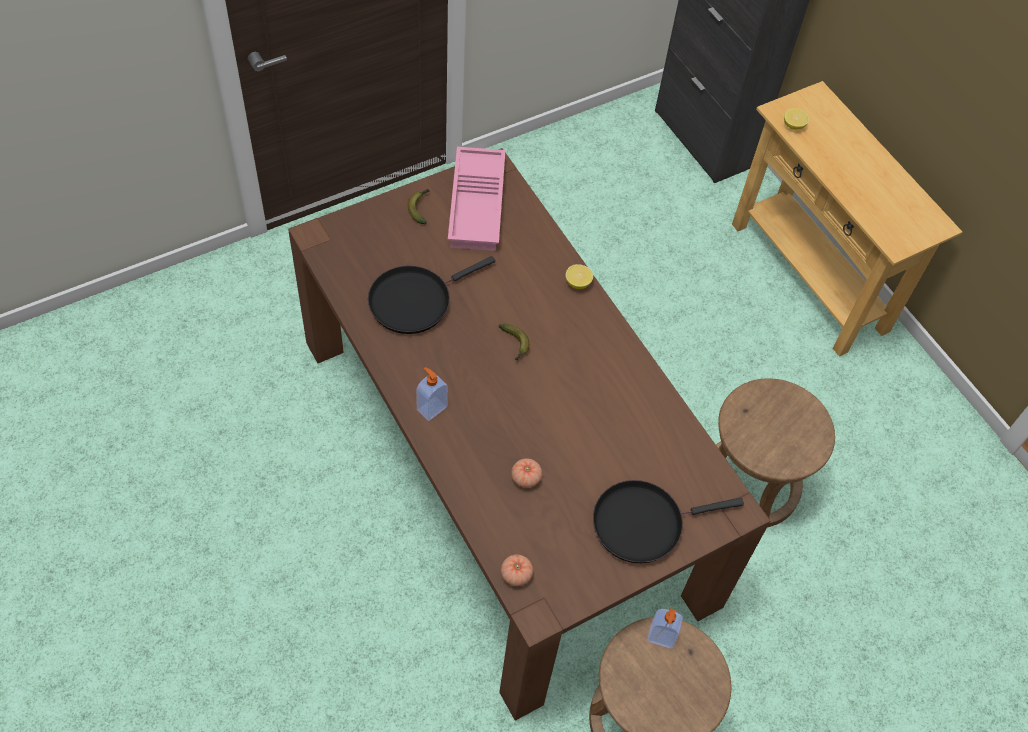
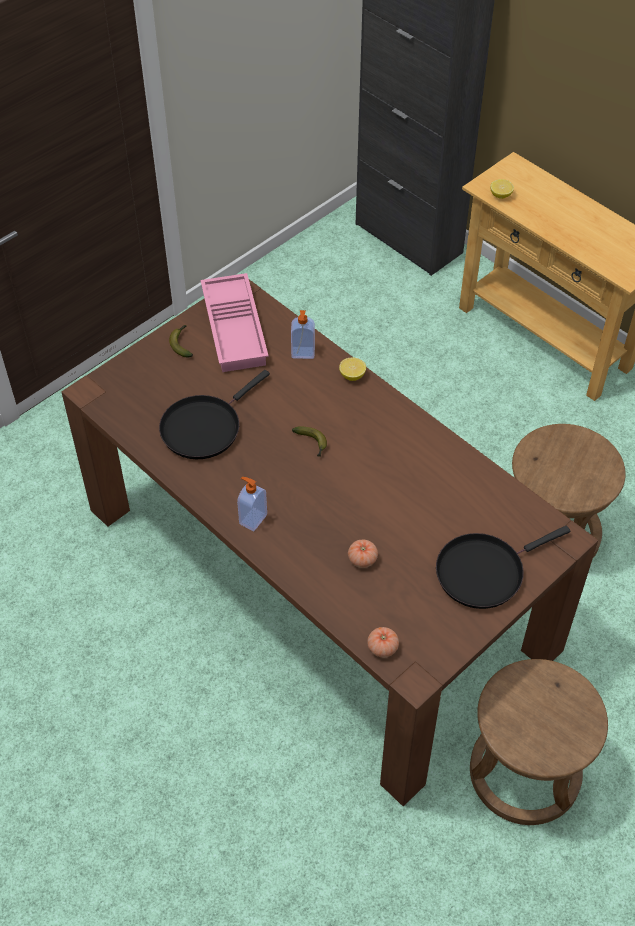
camera: 10 degrees left, 5 degrees down
soap dispenser [647,609,683,649] -> soap dispenser moved to [291,310,315,359]

